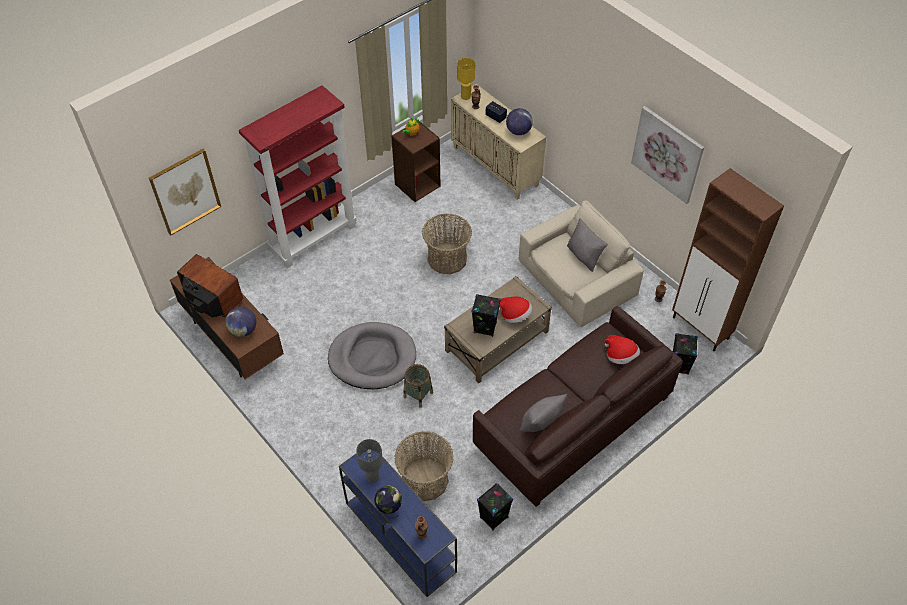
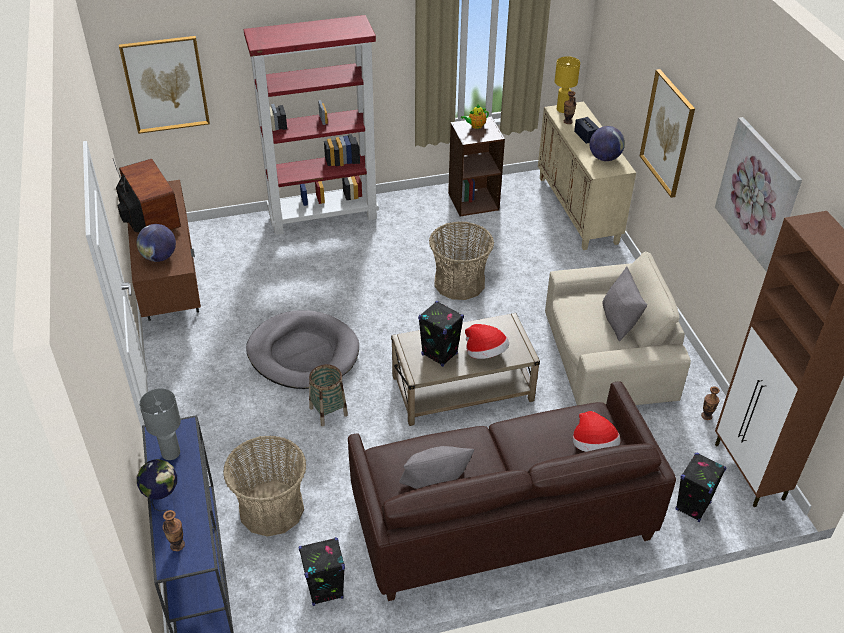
camera: 25 degrees right, 10 degrees down
none -> picture [640,69,695,198]

